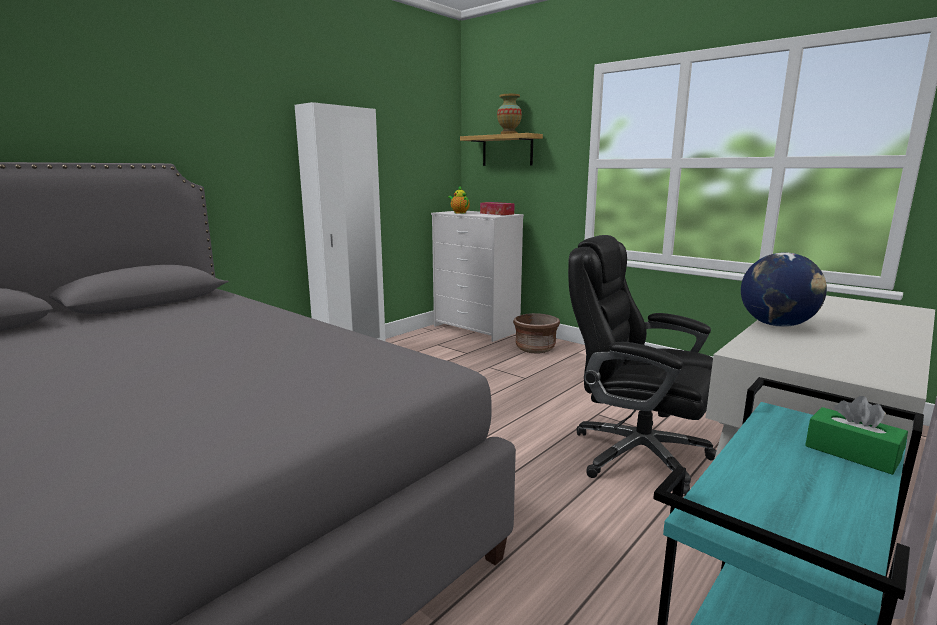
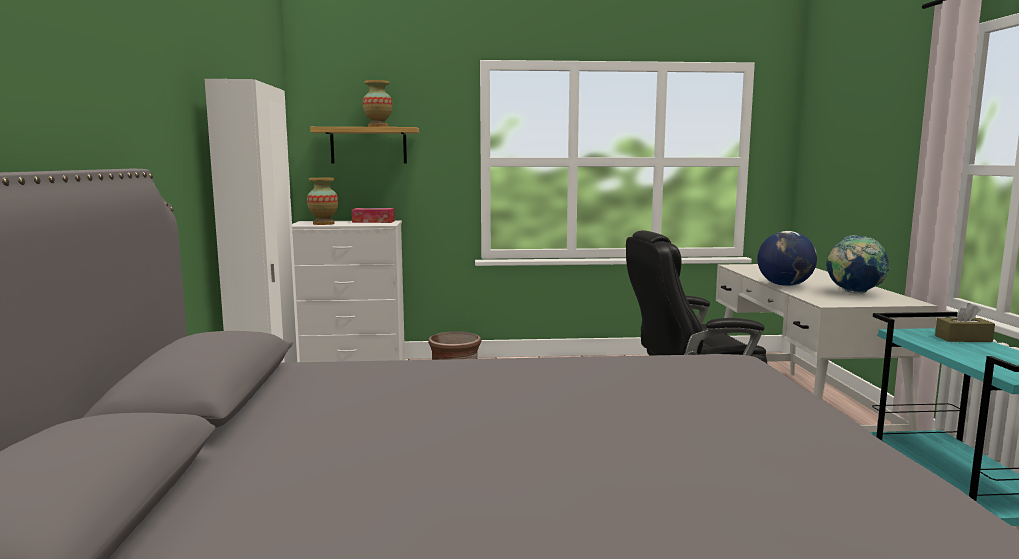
camera: 45 degrees left, 5 degrees down
teapot [448,186,470,214] -> vase [307,178,338,225]
green tissue box [805,396,908,475] -> brown tissue box [935,303,995,342]
none -> globe [826,235,890,294]

